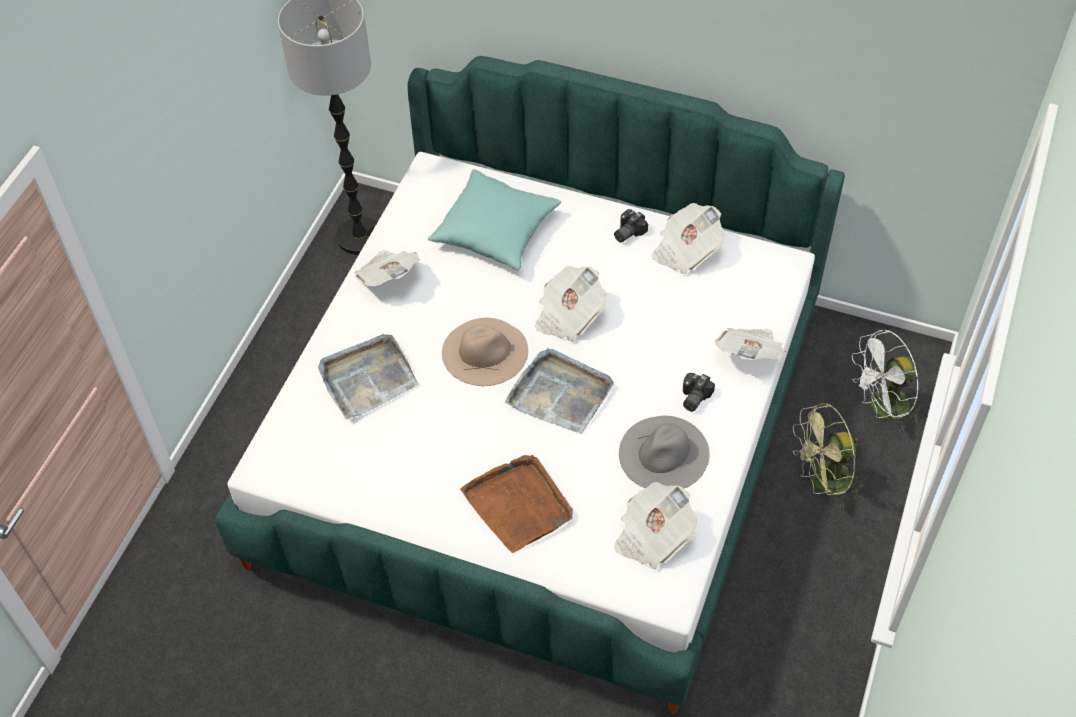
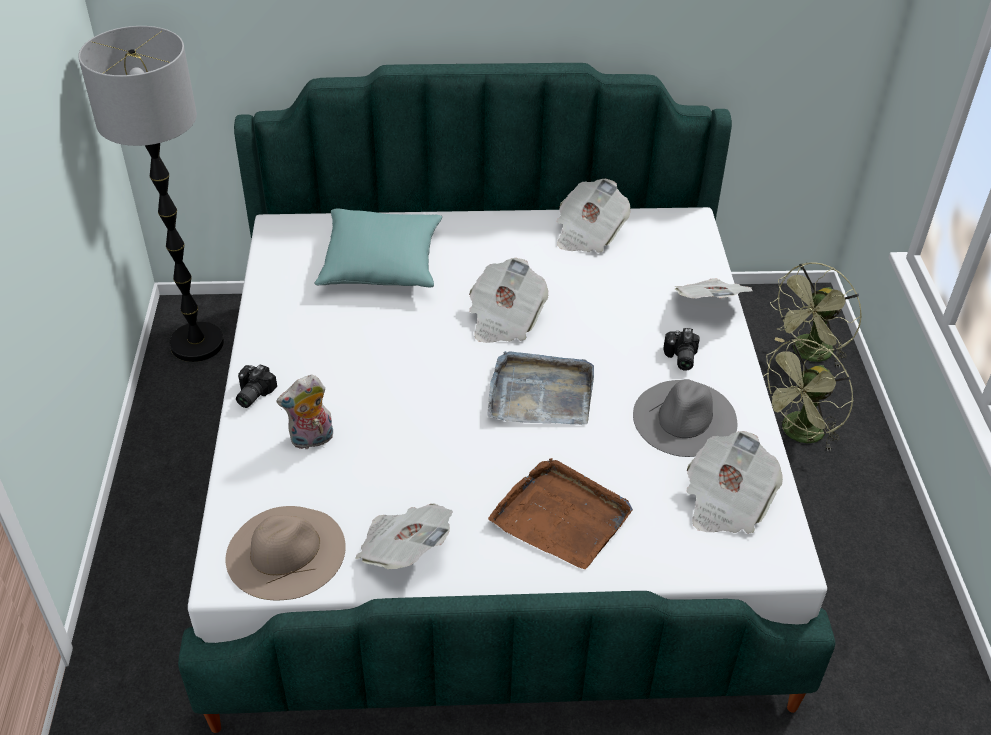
camera: 25 degrees left, 10 degrees down
grey tray [318,334,418,419] -> plush toy [276,374,333,449]
newspaper [354,250,420,286] -> newspaper moved to [356,503,453,569]
beige hat [442,318,528,386] -> beige hat moved to [225,506,346,600]
camera [614,209,648,243] -> camera moved to [236,365,277,408]
white fan [852,329,923,432] -> green fan [770,262,862,368]

